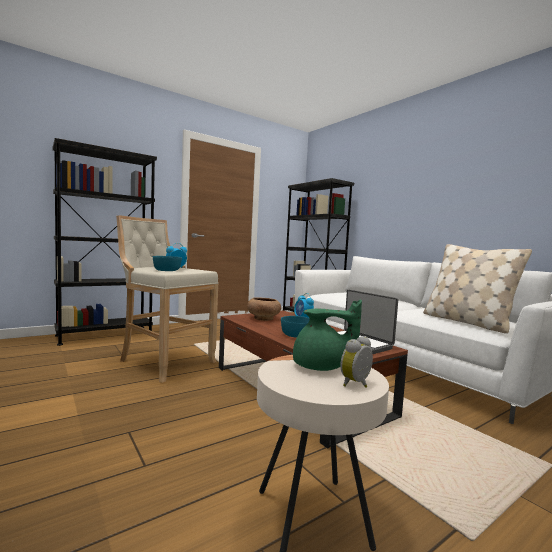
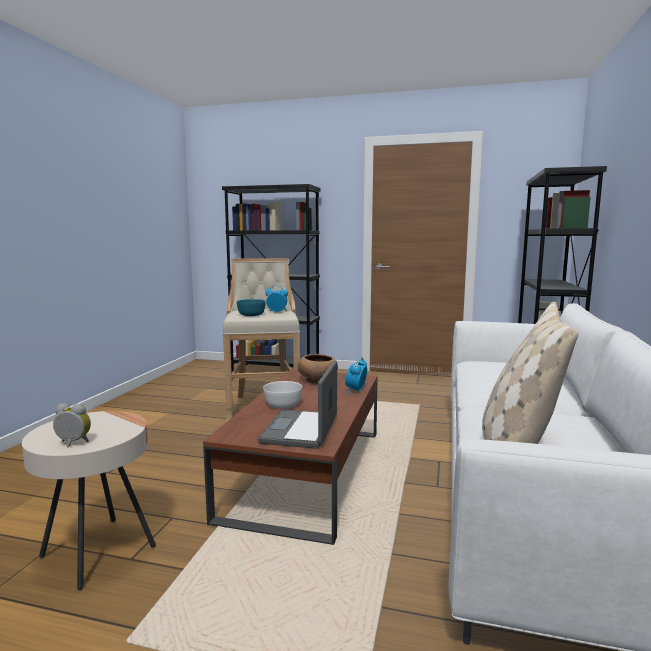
camera: 50 degrees right, 5 degrees up
turquoise bowl [281,316,309,338] -> white bowl [263,381,302,409]
green teapot [293,300,362,371] -> none

